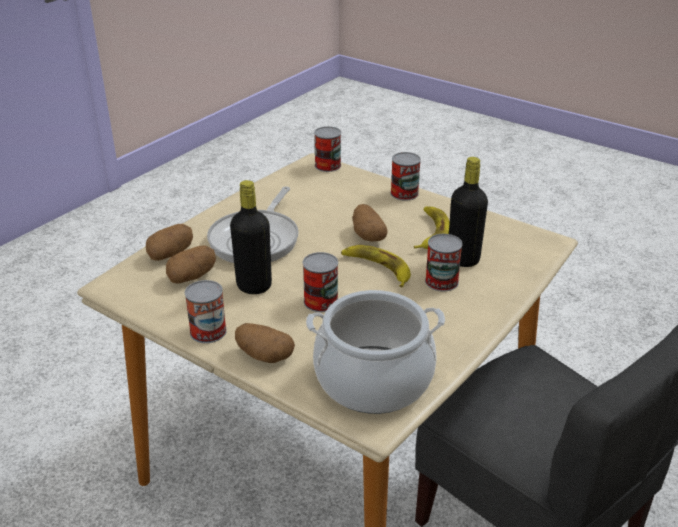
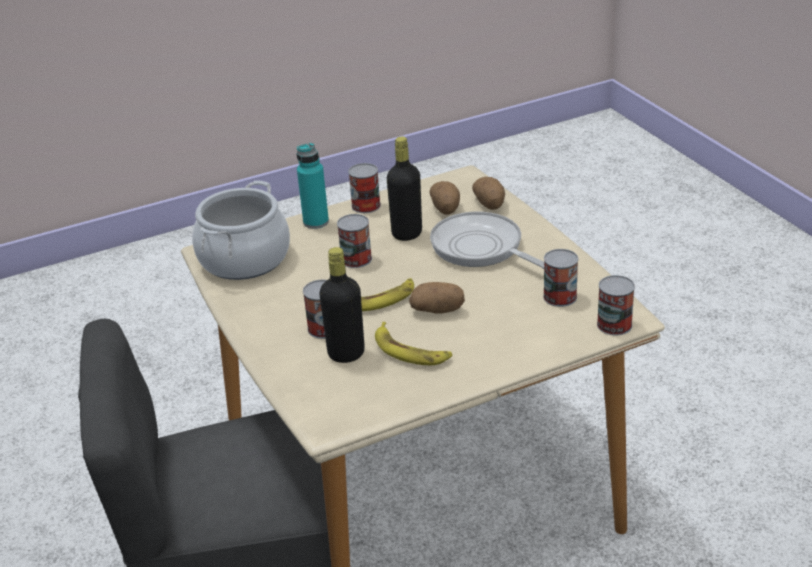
camera: 120 degrees right, 0 degrees up
potato [235,323,295,363] -> turquoise bottle [297,143,329,229]
can [391,152,421,201] -> can moved to [543,249,578,307]

